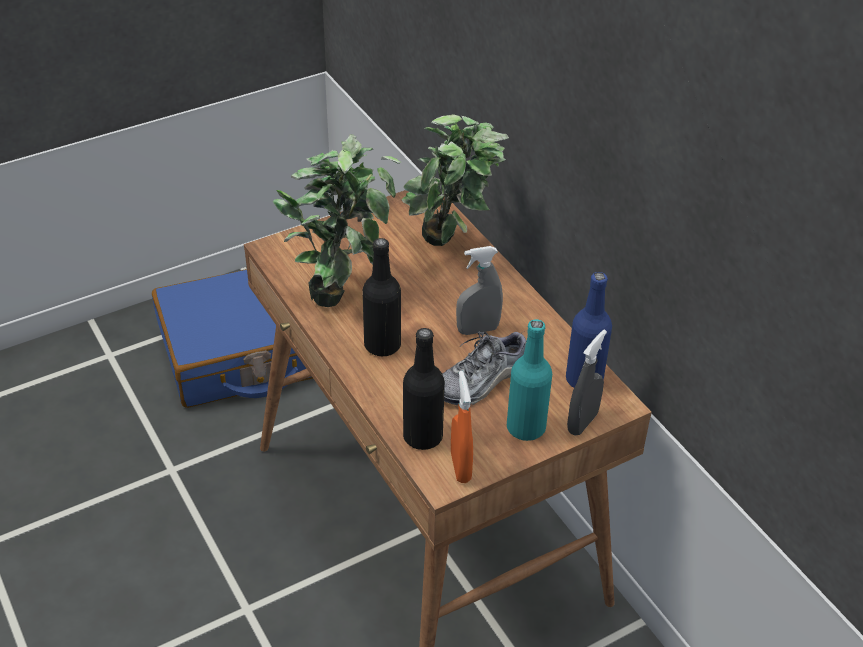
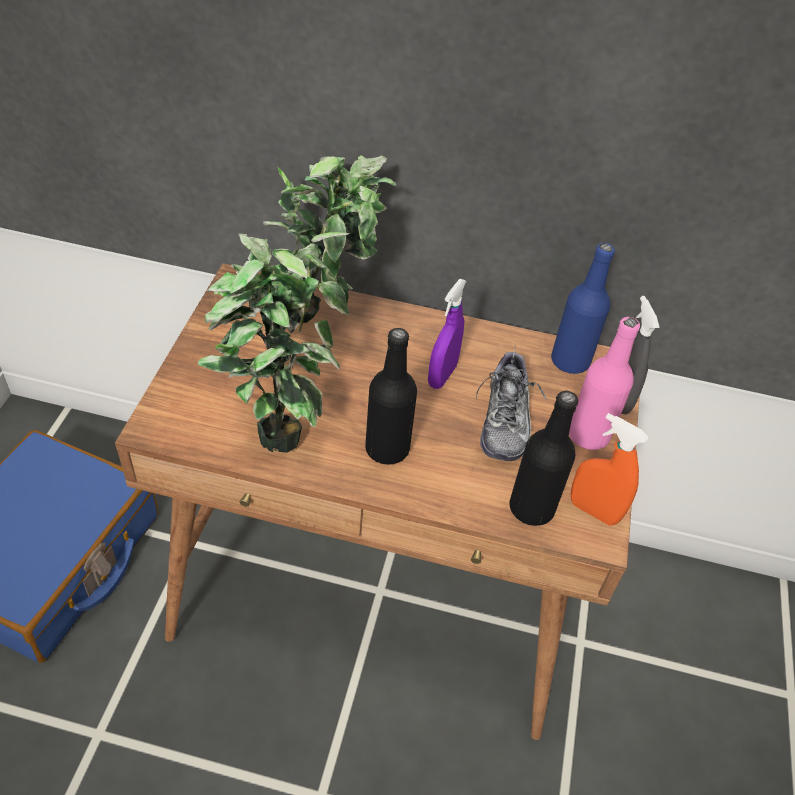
camera: 50 degrees left, 5 degrees up
grey spray bottle [456,246,503,335] -> purple spray bottle [428,279,466,389]
turquoise bottle [507,319,552,441] -> pink bottle [569,317,640,450]

